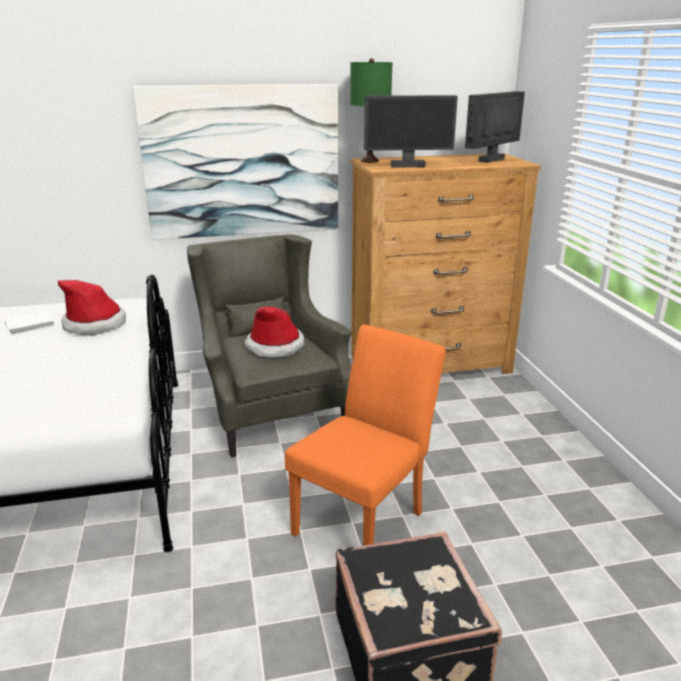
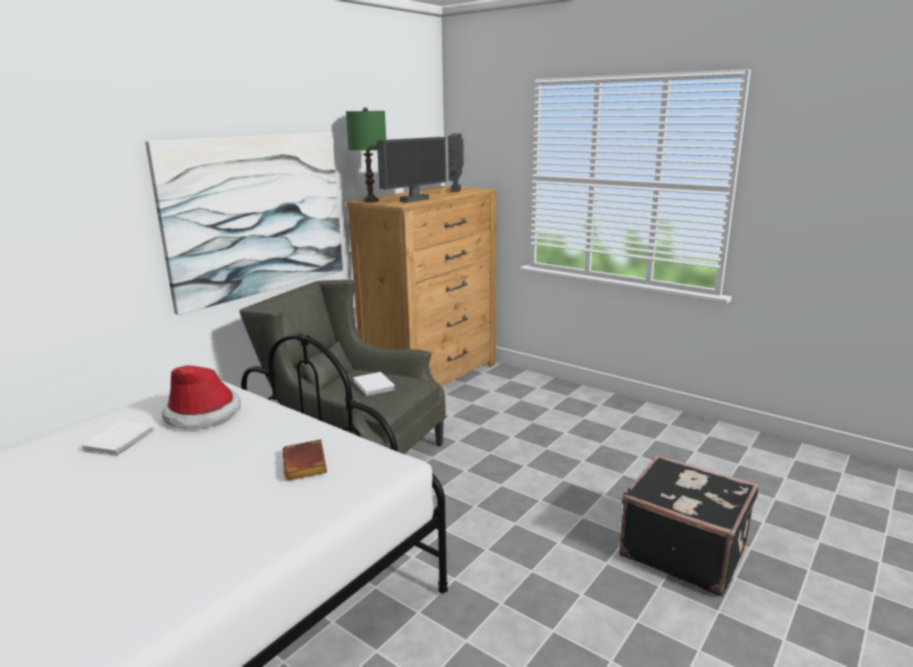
camera: 40 degrees left, 5 degrees down
hat [245,306,304,358] -> white book [353,372,395,396]
orange chair [285,324,446,546] -> none
none -> brown book [283,439,327,481]

